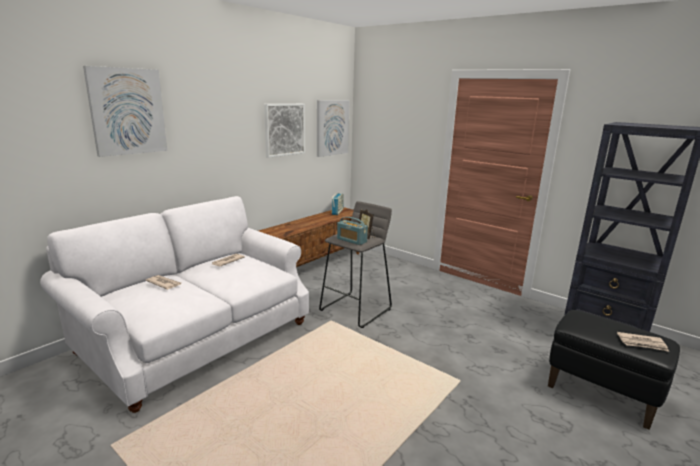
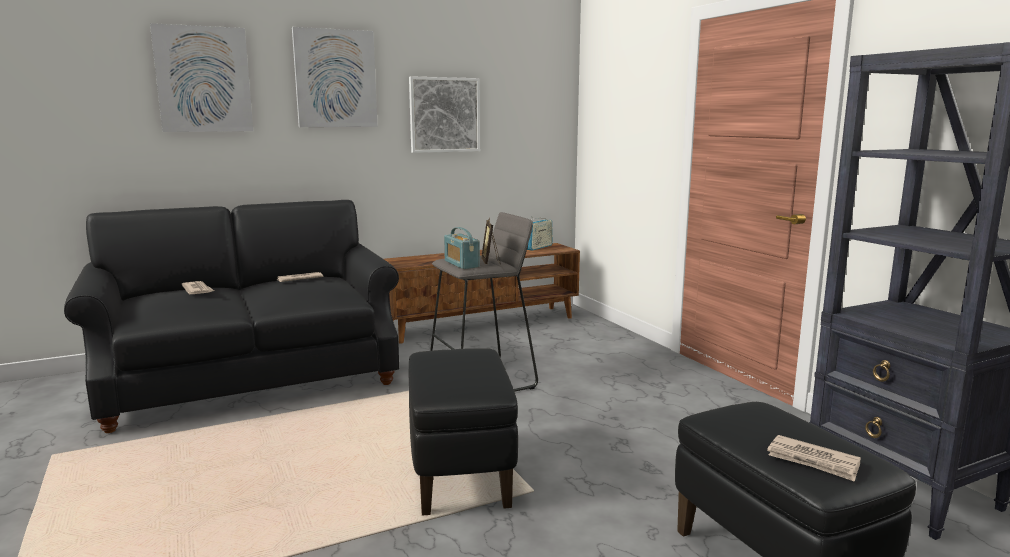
camera: 25 degrees right, 5 degrees down
white sofa [40,196,309,413] -> black sofa [64,200,399,433]
picture [317,100,350,157] -> picture moved to [292,27,378,127]
none -> black ottoman [409,348,518,516]

